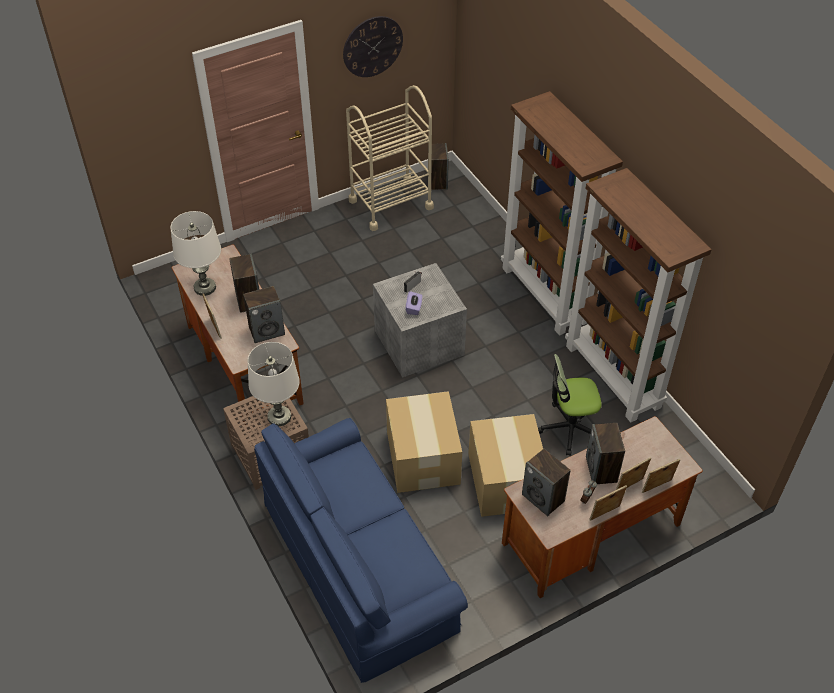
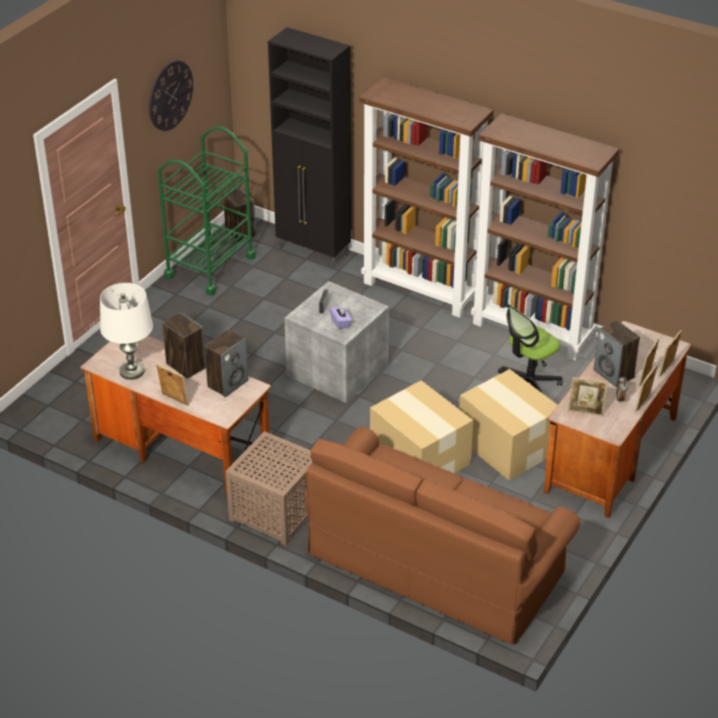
camera: 30 degrees left, 10 degrees down
white table lamp [248,342,300,426] -> none
blue sofa [254,418,468,683] -> brown sofa [304,427,580,645]
beige cart [346,85,434,231] -> green cart [158,126,256,295]
speaker [522,449,571,516] -> picture frame [568,377,608,416]
none -> black cabinet [268,27,351,268]

